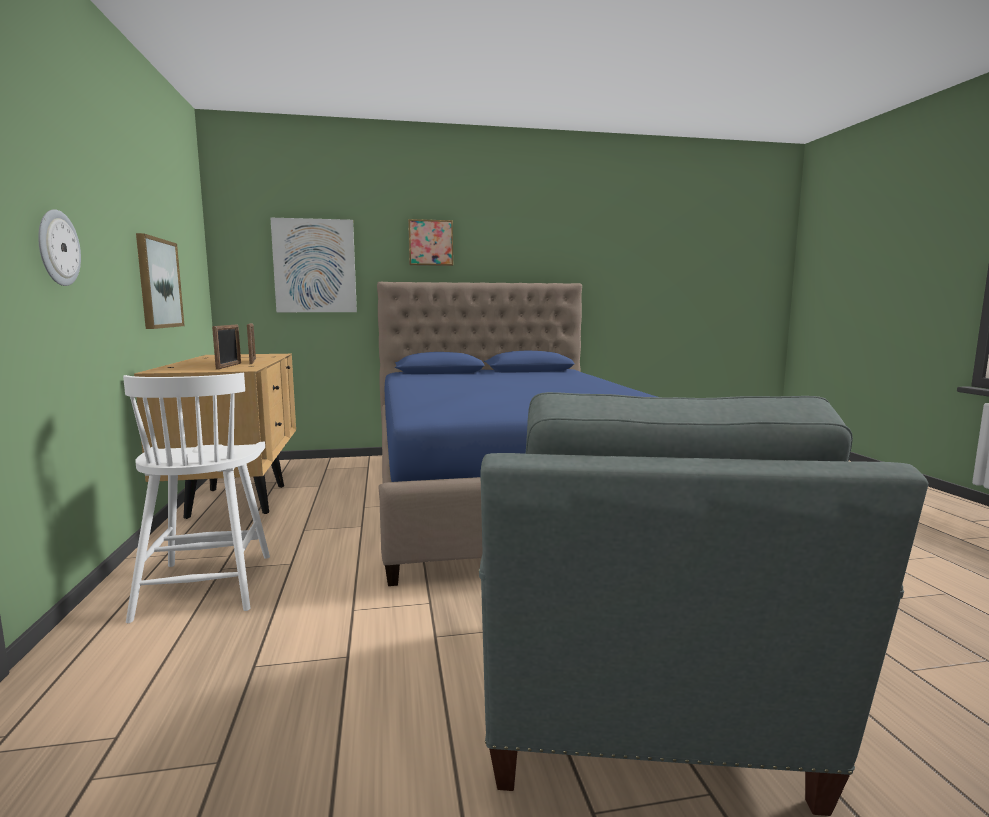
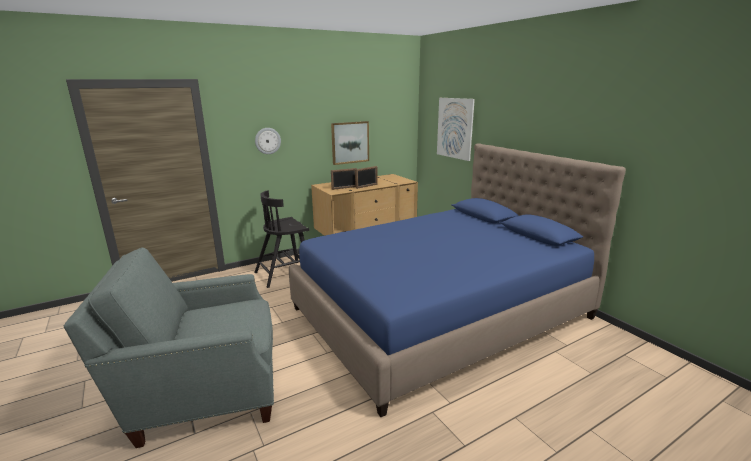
camera: 70 degrees right, 10 degrees up
white chair [123,372,270,623] -> black chair [254,190,309,288]
picture [408,219,453,266] -> none

